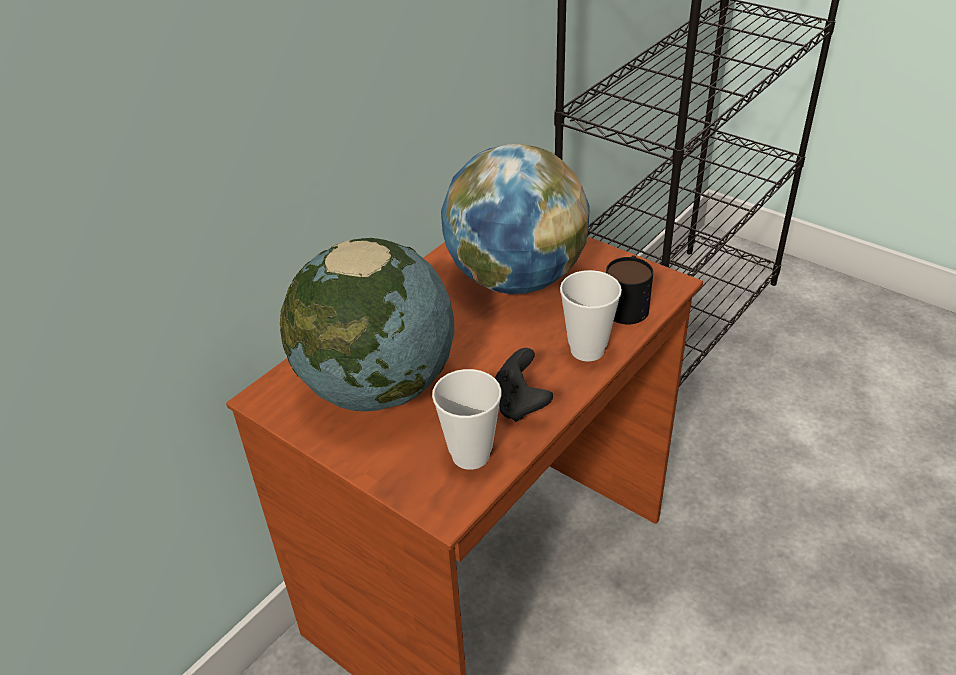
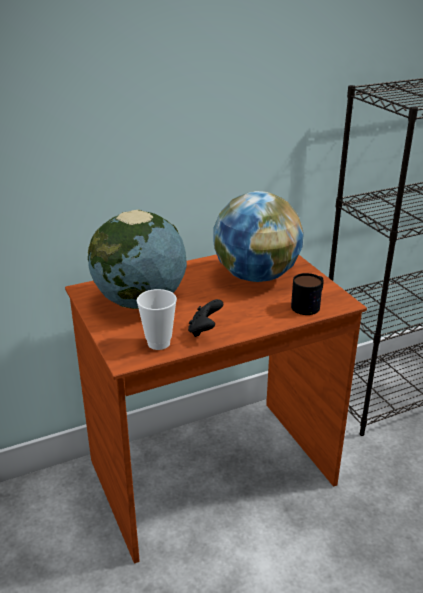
camera: 25 degrees right, 10 degrees down
cup [560,270,622,361] -> none

